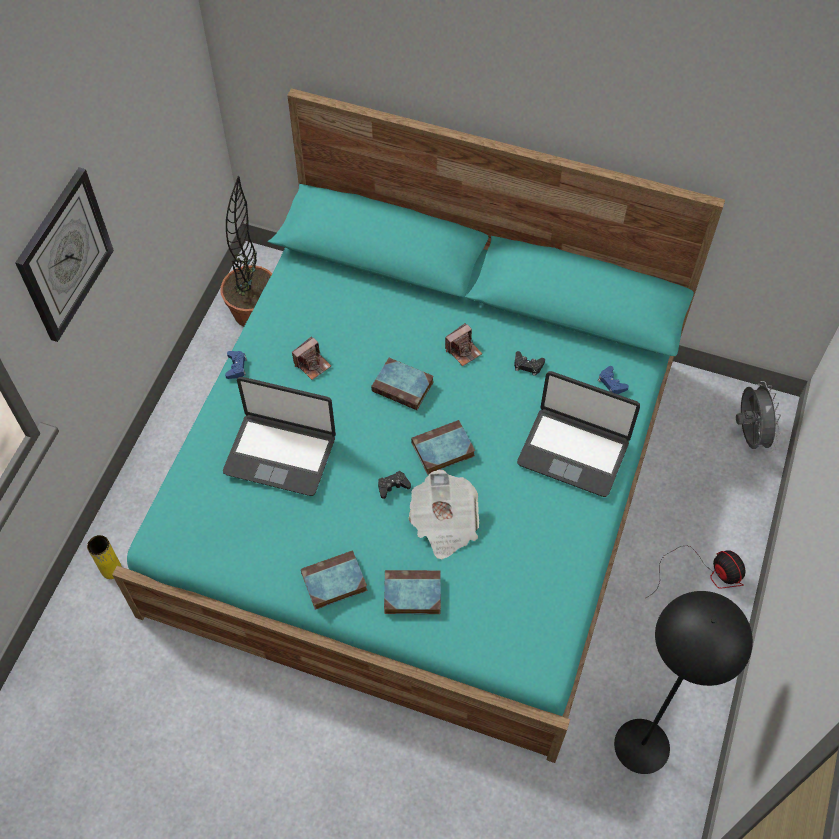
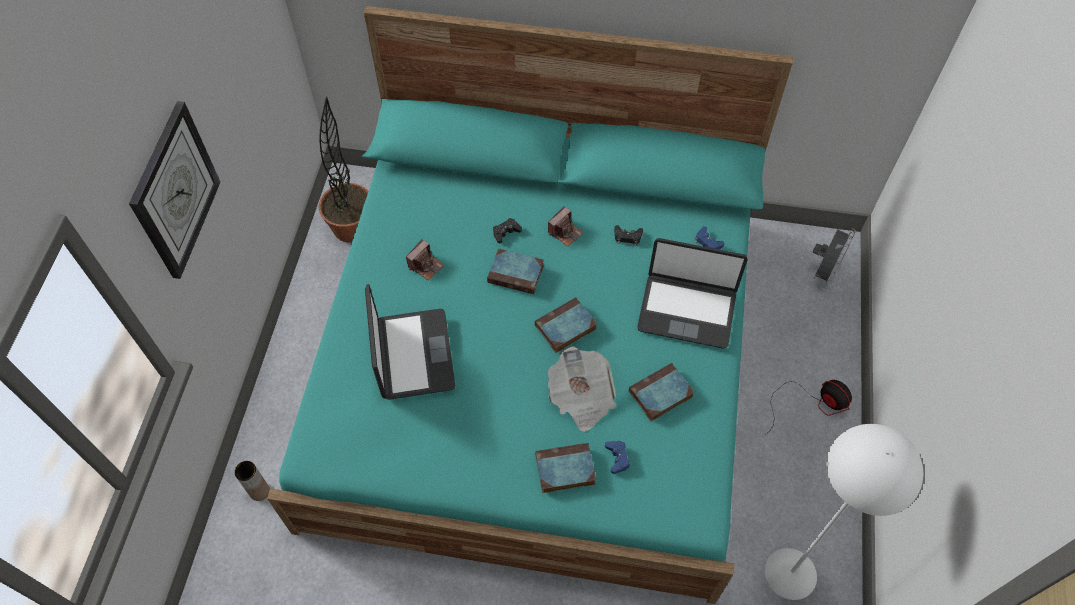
camera: 10 degrees left, 0 degrees up
yellow vase [87,535,122,579] -> brown vase [234,461,270,501]
laptop [223,377,336,496] -> laptop turned 105 degrees counterclockwise [365,284,455,400]
blue game controller [225,351,247,379] -> blue game controller moved to [605,441,630,474]
book [301,550,367,610] -> book moved to [629,363,694,421]
black game controller [378,471,411,499] -> black game controller moved to [493,218,522,243]
black floor lamp [614,591,753,774] -> white floor lamp [765,424,923,600]
grey fan [736,381,781,453] -> grey fan turned 45 degrees clockwise [813,227,856,289]

